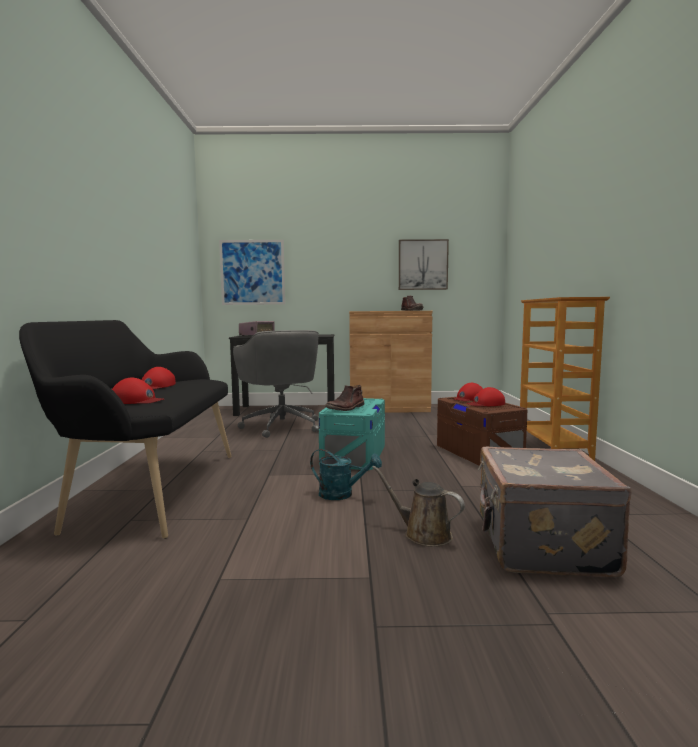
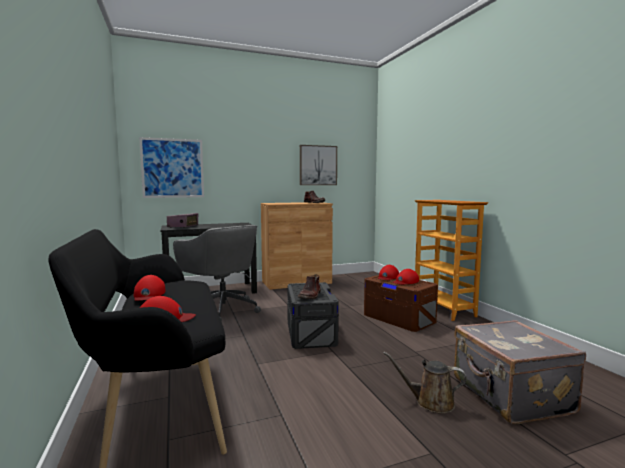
camera: 20 degrees left, 0 degrees up
turquoise watering can [310,449,382,500] -> none
turquoise storage box [319,398,385,470] -> grey storage box [287,282,339,349]

